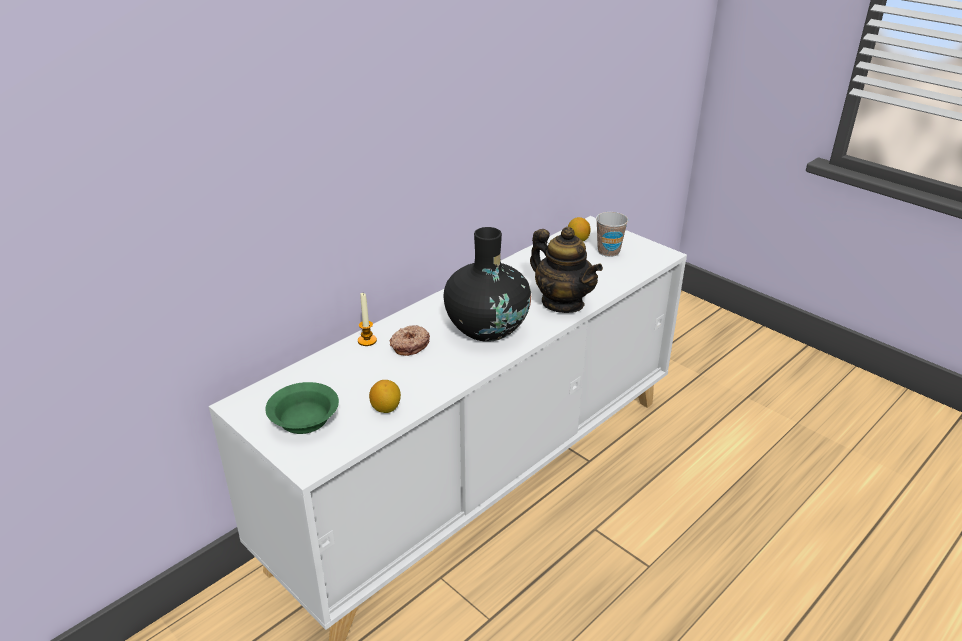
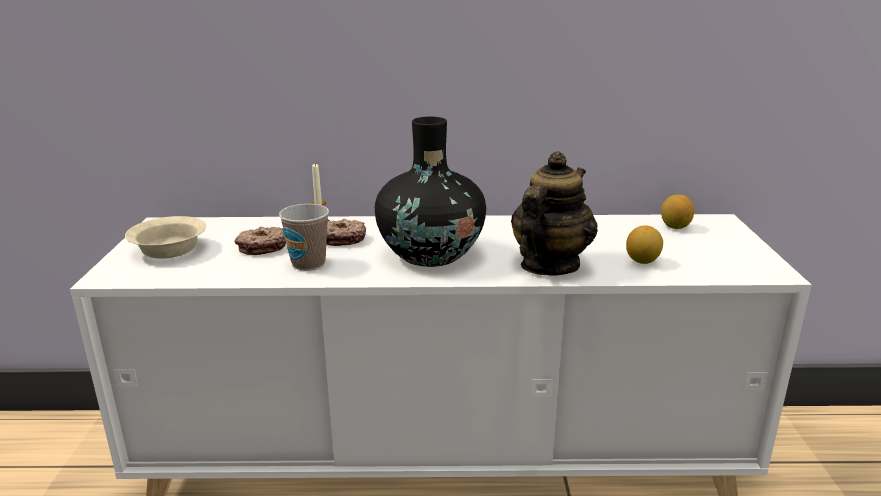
camera: 45 degrees right, 10 degrees down
green bowl [265,382,339,434] -> beige bowl [125,216,206,259]
lemon [369,380,401,413] -> lemon moved to [626,225,663,264]
teapot [530,227,603,313] -> teapot turned 150 degrees counterclockwise [511,151,598,276]
cup [596,212,628,257] -> cup moved to [279,204,329,271]
none -> donut [234,226,286,255]

